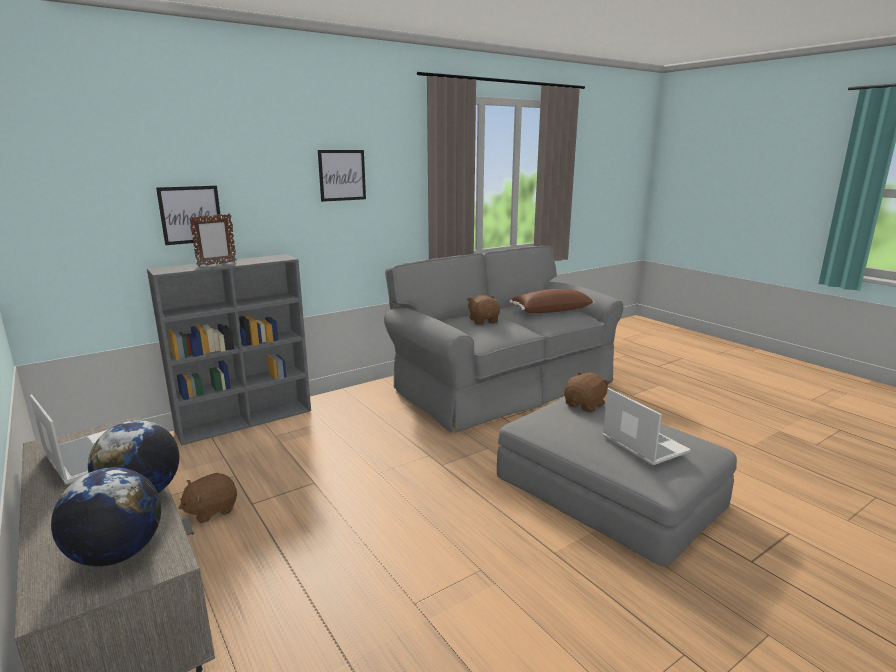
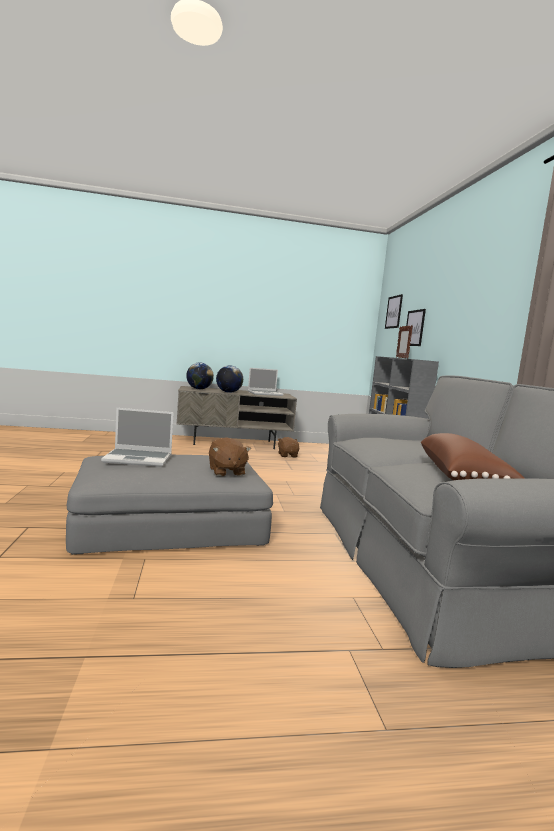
camera: 115 degrees right, 10 degrees down
picture [318,150,366,202] -> picture moved to [385,294,403,329]
brown plush toy [467,295,500,324] -> none

